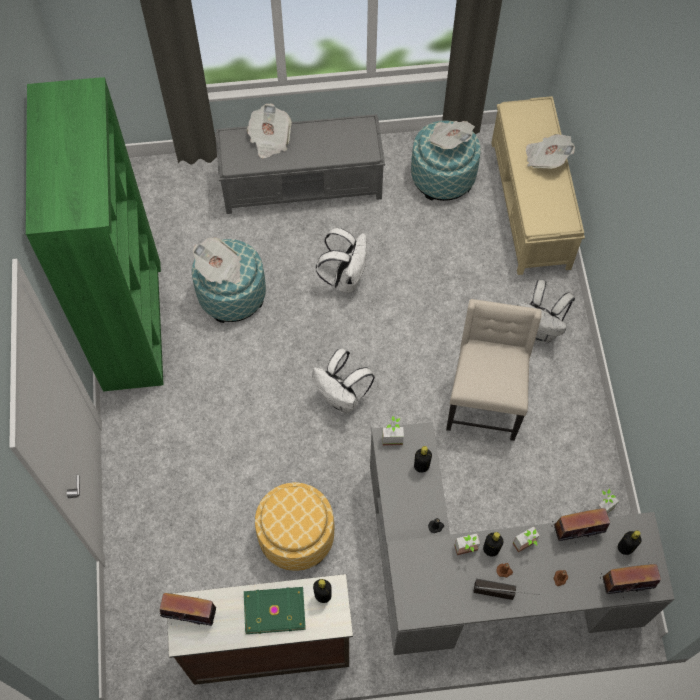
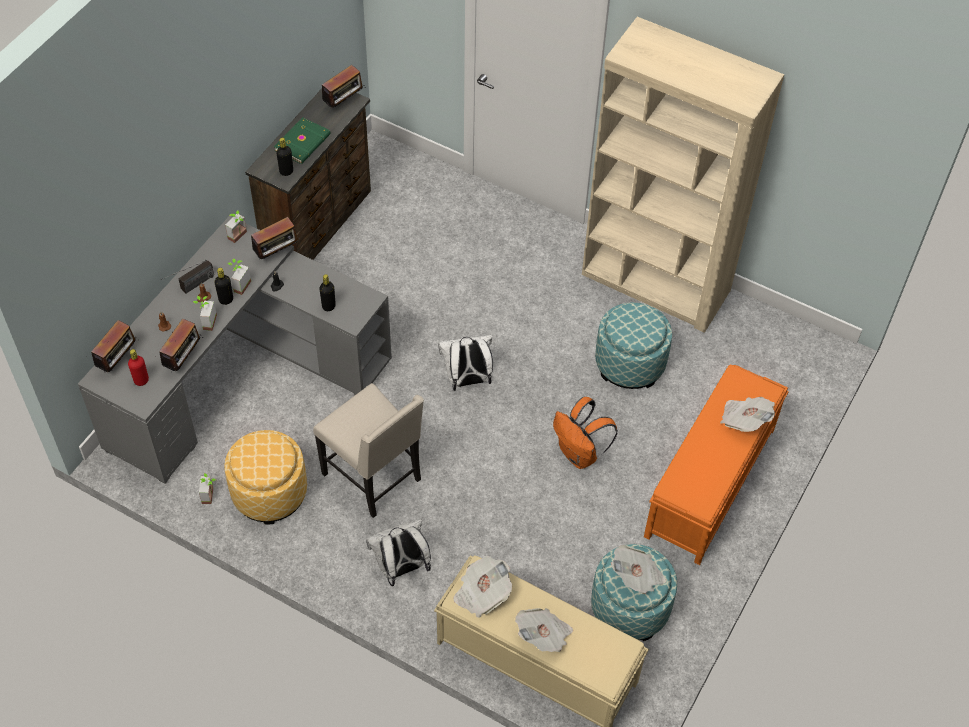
camera: 125 degrees right, 10 degrees down
green bookcase [26,77,164,392] -> beige bookcase [582,17,784,333]
newspaper [193,238,241,284] -> newspaper moved to [453,556,512,618]
grey bench [215,114,385,214] -> orange bench [644,365,789,565]
ottoman [255,483,334,571] -> ottoman moved to [224,430,307,525]
white backpack [316,228,367,293] -> orange backpack [553,397,618,469]
potted plant [382,416,404,446] -> potted plant moved to [225,211,247,243]
black bottle [618,530,641,555] -> red bottle [128,349,149,386]
none -> radio [251,217,301,259]

